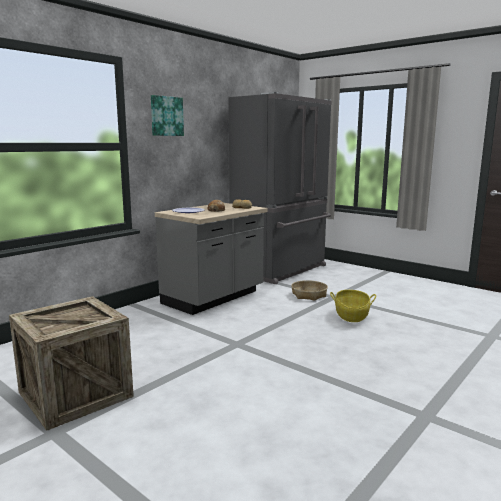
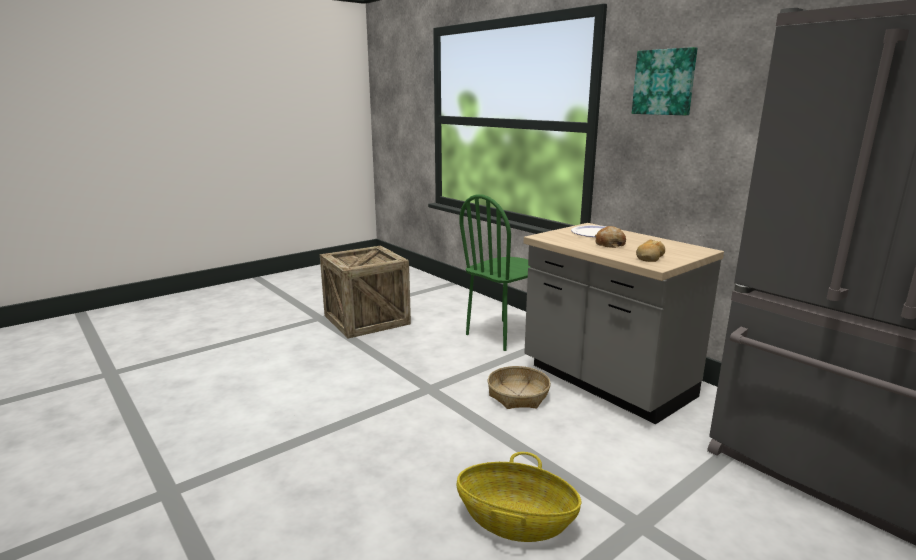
camera: 100 degrees right, 5 degrees up
basket [291,280,328,301] -> basket moved to [488,366,551,409]
none -> green chair [459,194,531,351]

